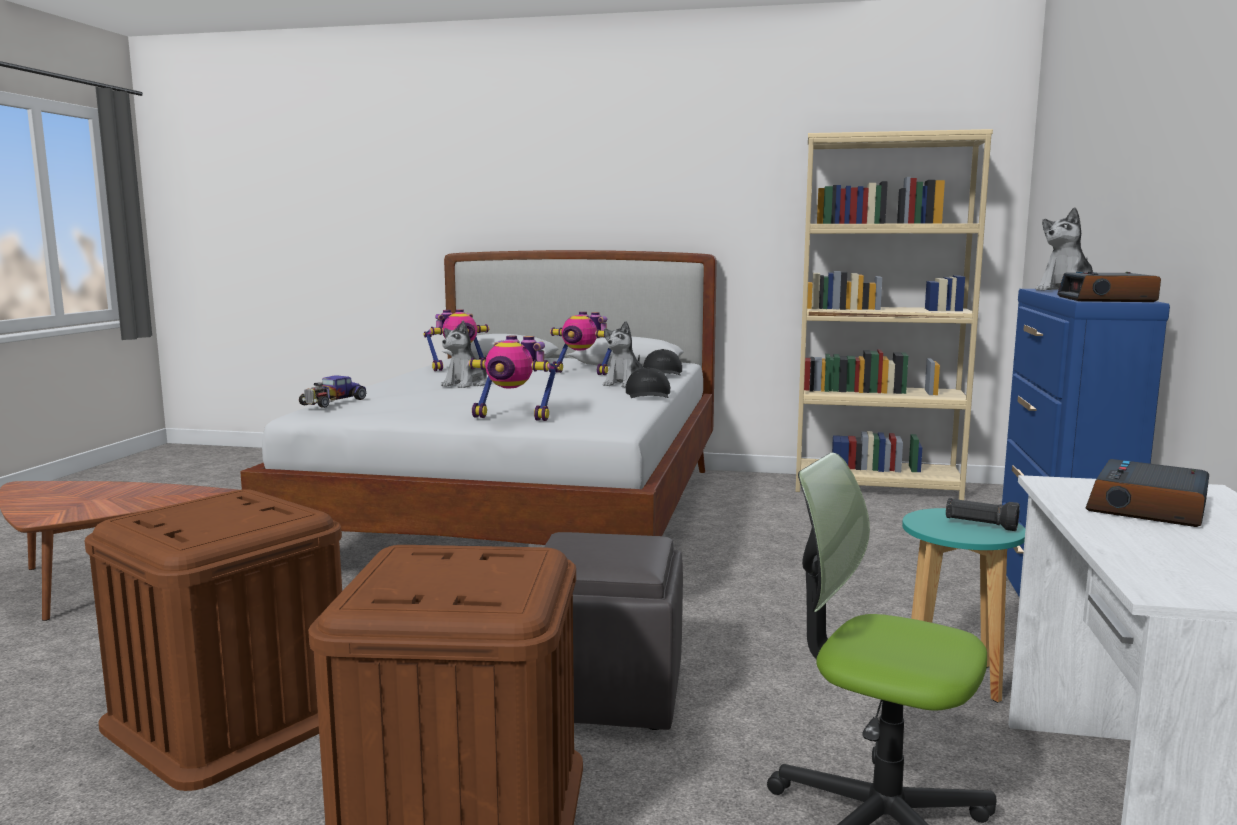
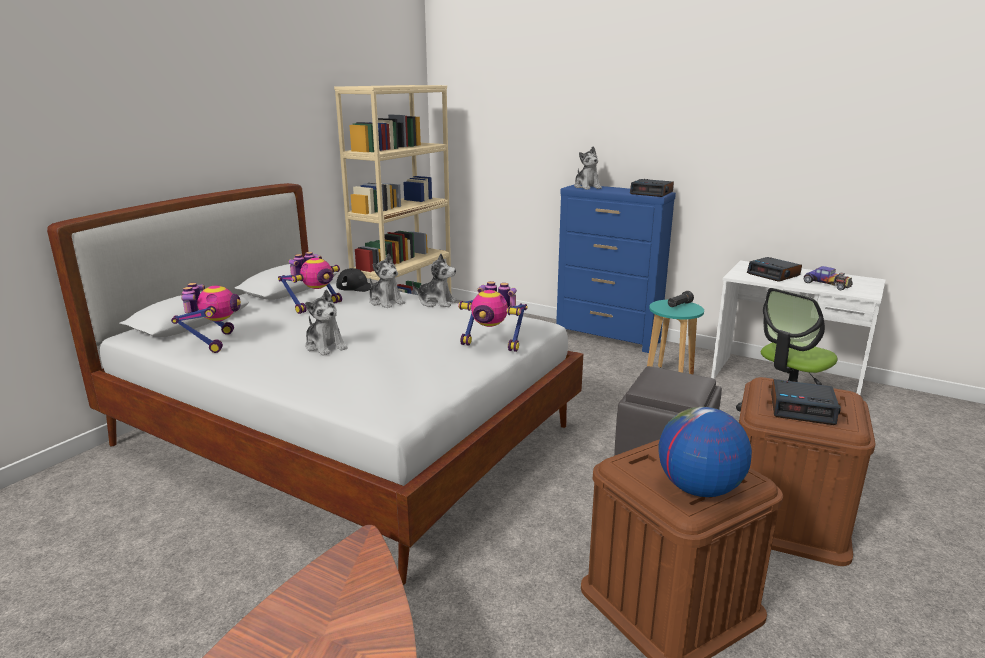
camera: 70 degrees left, 10 degrees up
toy car [299,375,366,408] -> toy car moved to [804,266,853,290]
toy robot [468,335,560,421] -> toy robot turned 75 degrees clockwise [458,281,528,352]
black cap [626,367,670,398] -> plush toy [412,254,457,307]
none -> globe [658,407,752,497]
none -> alarm clock [771,379,841,425]

